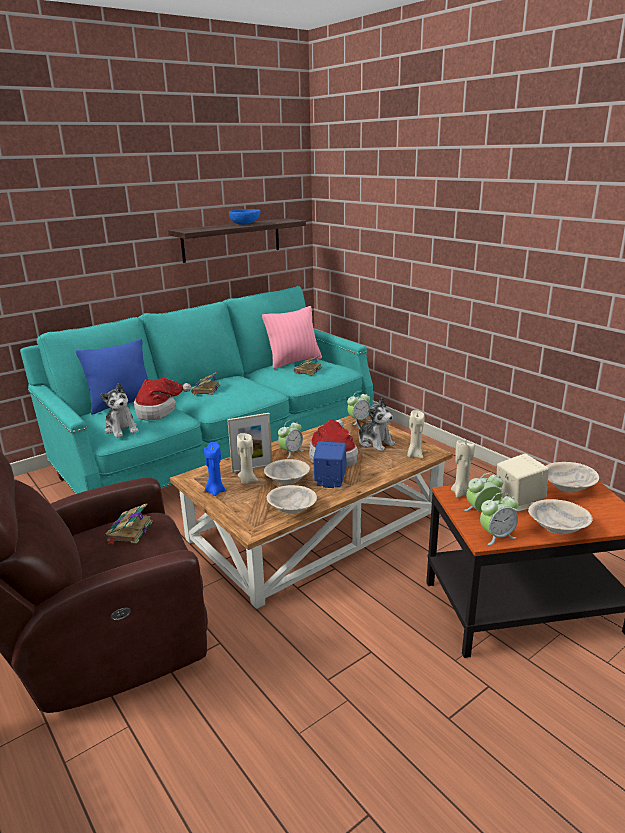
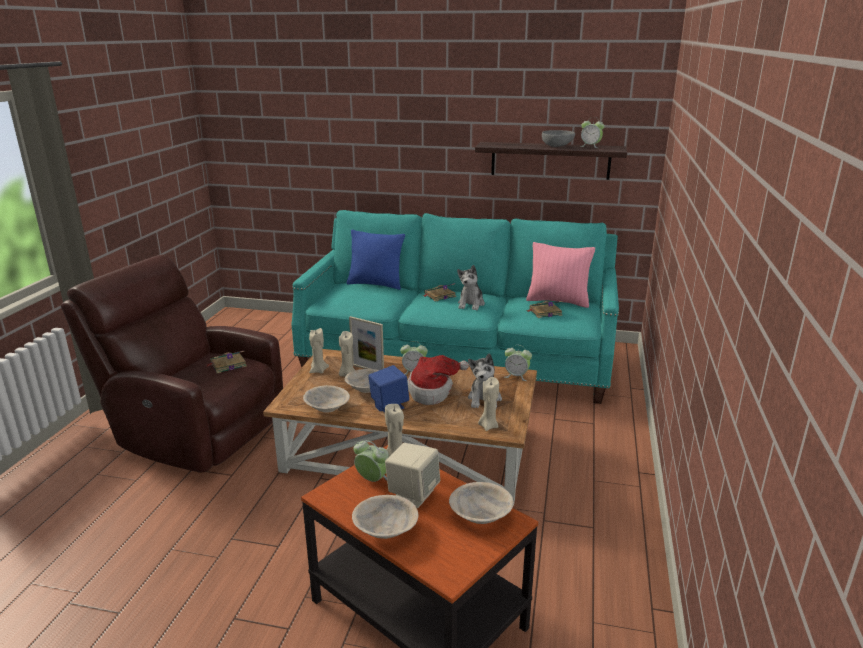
camera: 50 degrees right, 0 degrees up
plush toy [100,383,139,438] -> plush toy moved to [457,265,485,310]
hat [134,378,191,421] -> none
blue candle [204,442,225,496] -> beige candle [309,328,329,374]
blue bowl [229,209,260,225] -> grey bowl [542,130,575,147]
alarm clock [480,492,519,545] -> alarm clock moved to [580,118,605,148]

